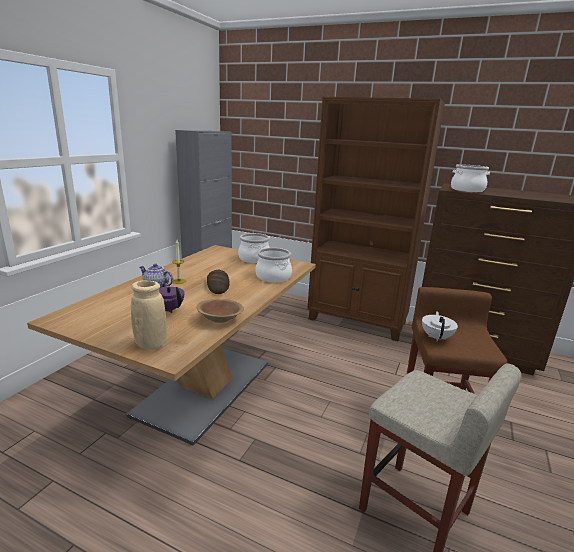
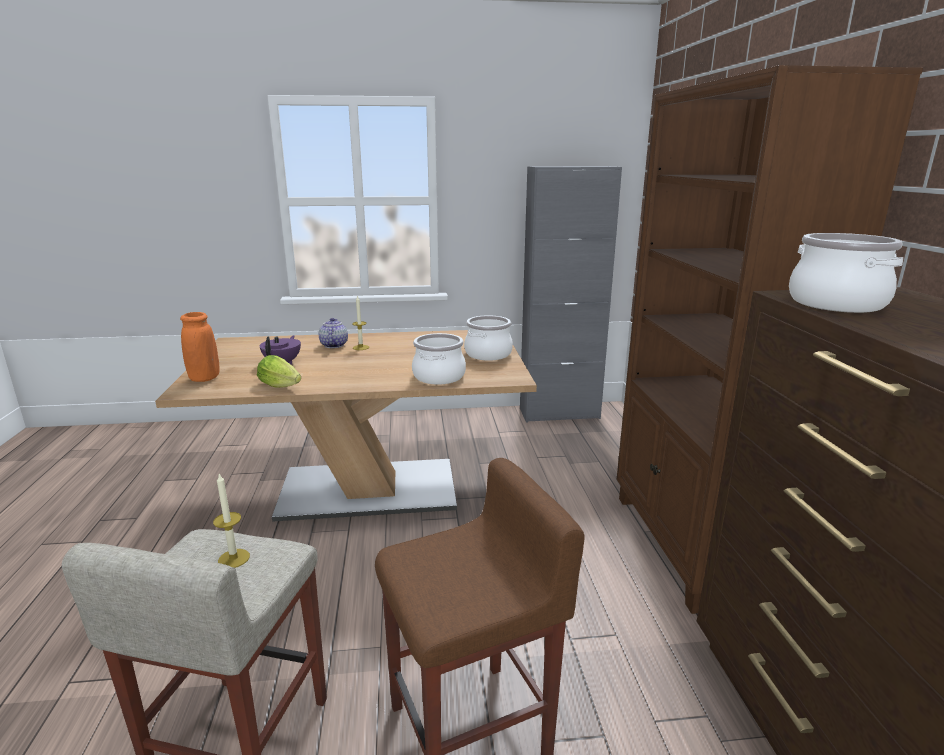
camera: 60 degrees right, 0 degrees up
beige vase [131,280,167,350] -> orange vase [180,312,220,382]
brown bowl [196,299,244,323] -> lettuce [257,355,301,388]
bread [207,270,230,294] -> none
white teapot [422,311,458,342] -> none
none -> candle [213,474,250,568]

